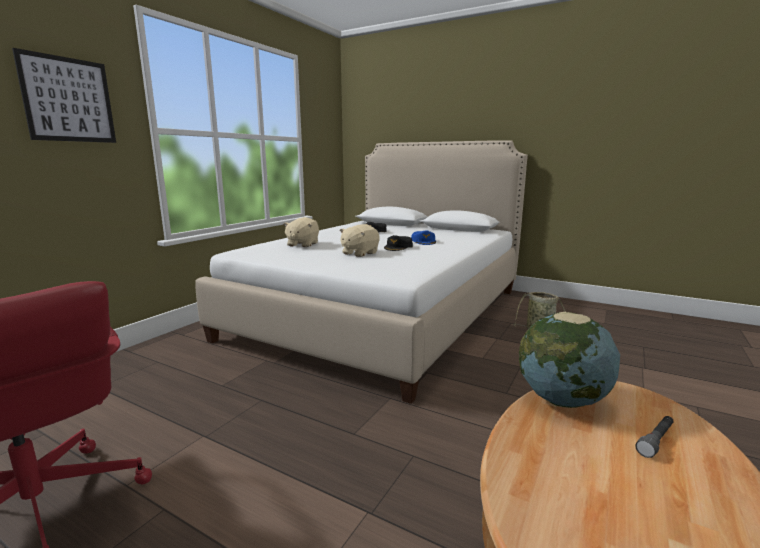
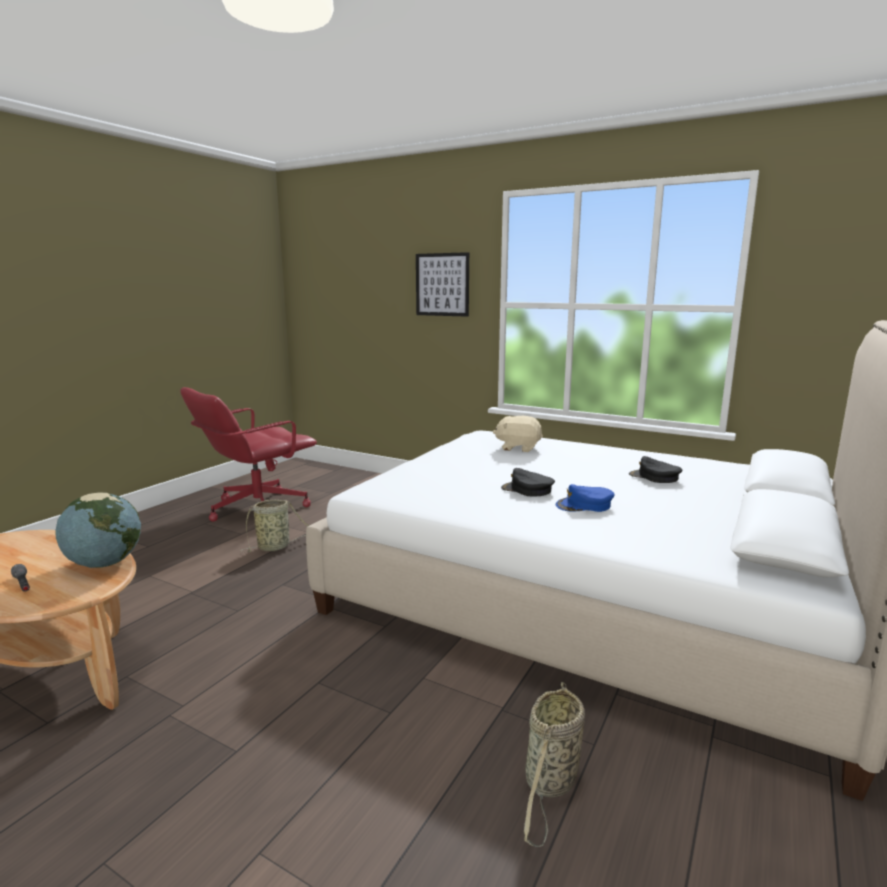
camera: 90 degrees right, 0 degrees up
beige plush toy [340,224,380,257] -> none
none -> basket [240,499,309,552]

